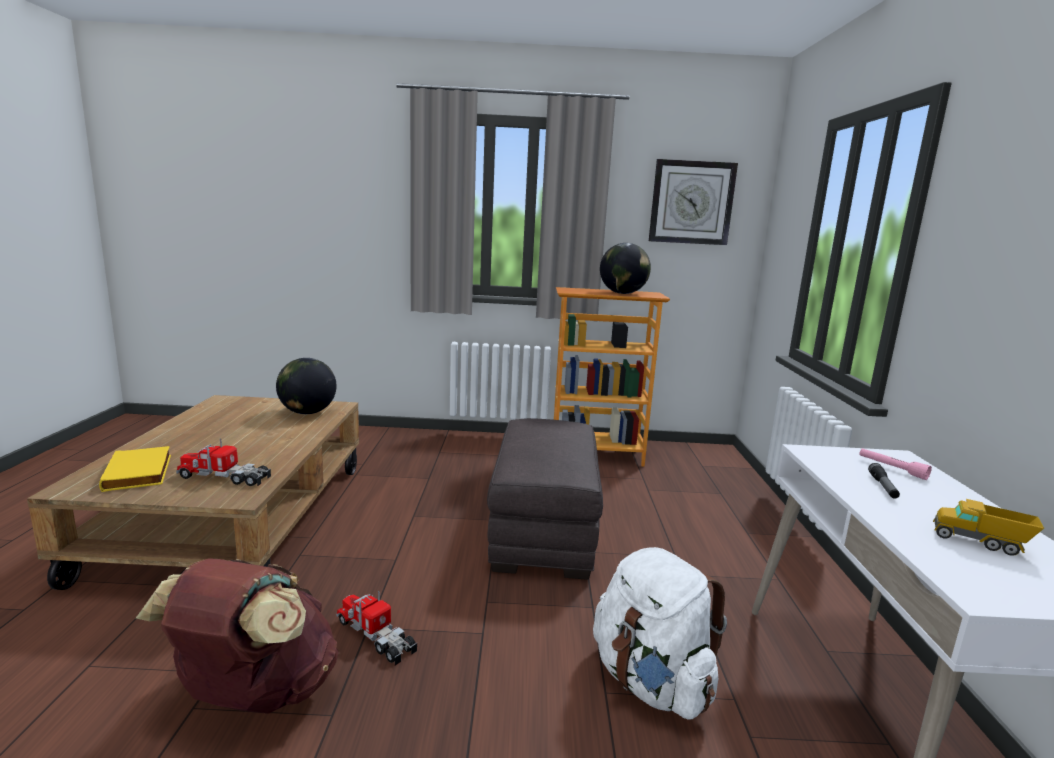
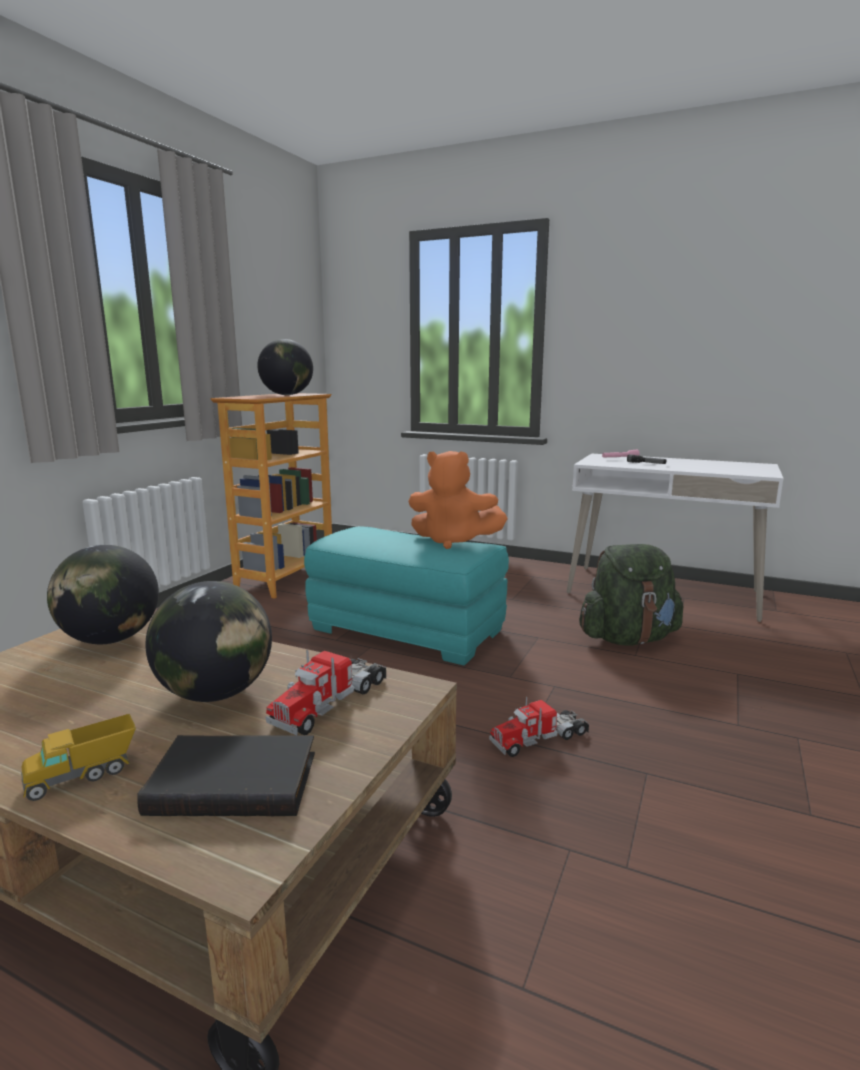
camera: 65 degrees left, 0 degrees up
yellow book [99,446,171,492] -> black book [137,735,315,816]
brown backpack [136,558,339,714] -> none
grey ottoman [487,418,603,580] -> turquoise ottoman [304,526,509,666]
white backpack [593,547,727,720] -> green backpack [579,544,683,645]
wall clock [649,159,738,245] -> none
toy truck [933,499,1044,556] -> toy truck moved to [21,714,136,801]
none -> globe [145,581,272,702]
none -> orange plush toy [408,451,508,549]

